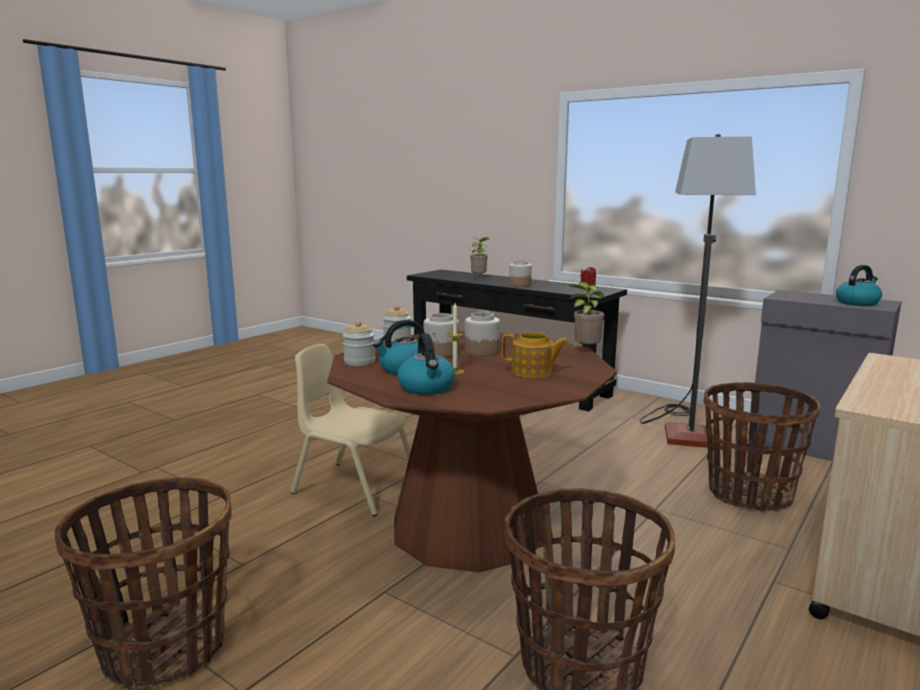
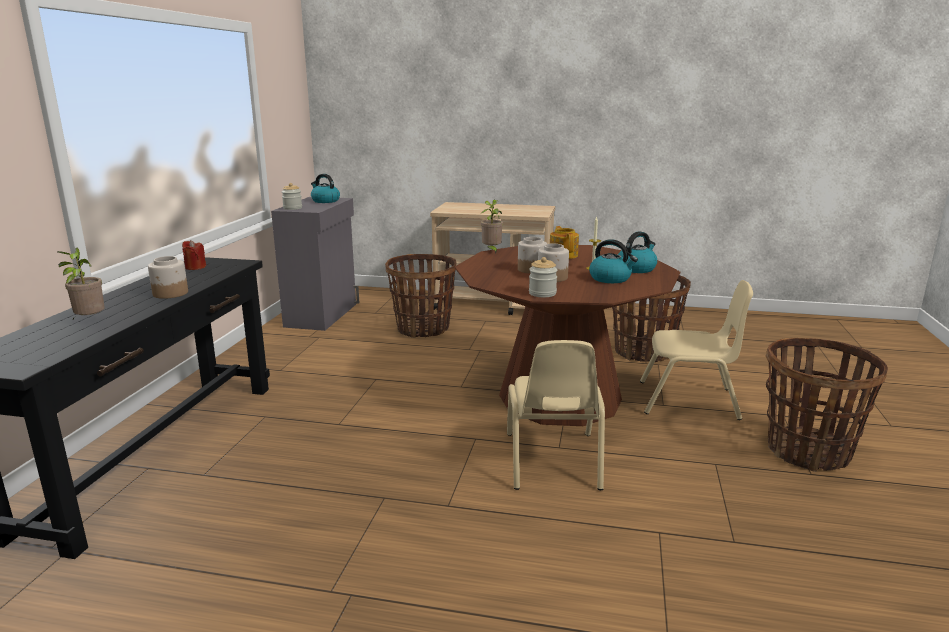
camera: 115 degrees left, 5 degrees up
jar [343,320,375,366] -> jar moved to [282,183,302,210]
floor lamp [640,134,756,448] -> none
none -> beige chair [640,280,753,420]

